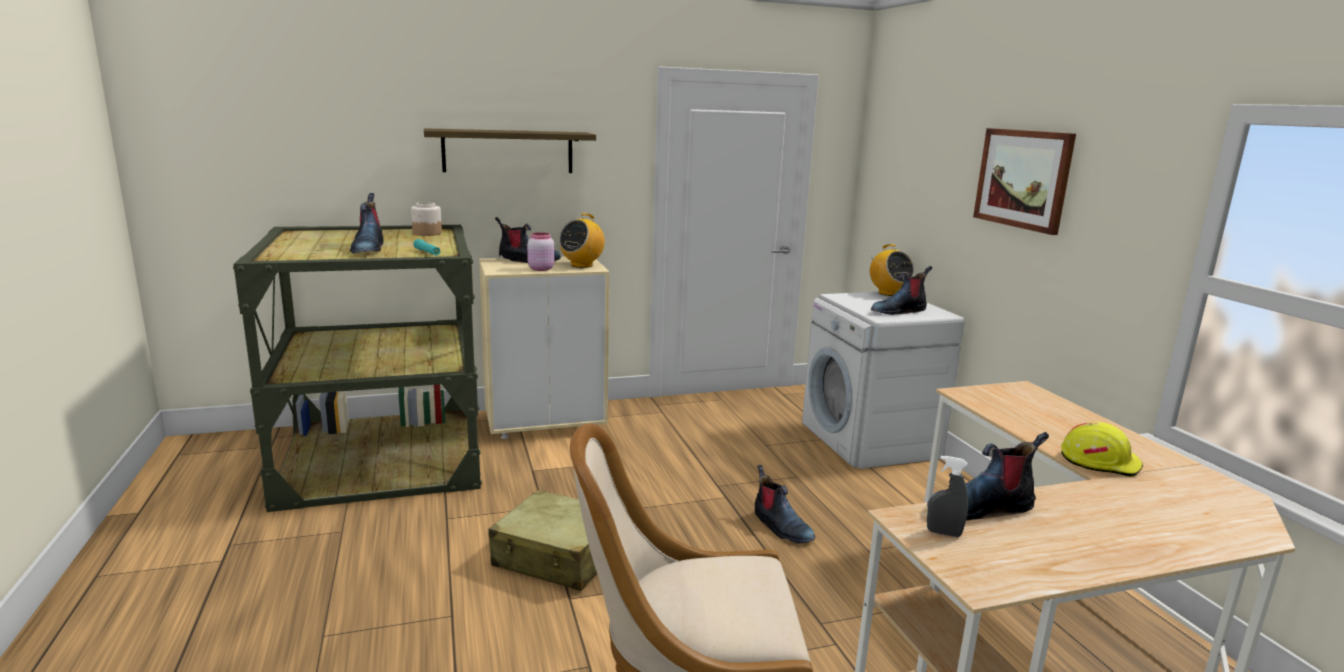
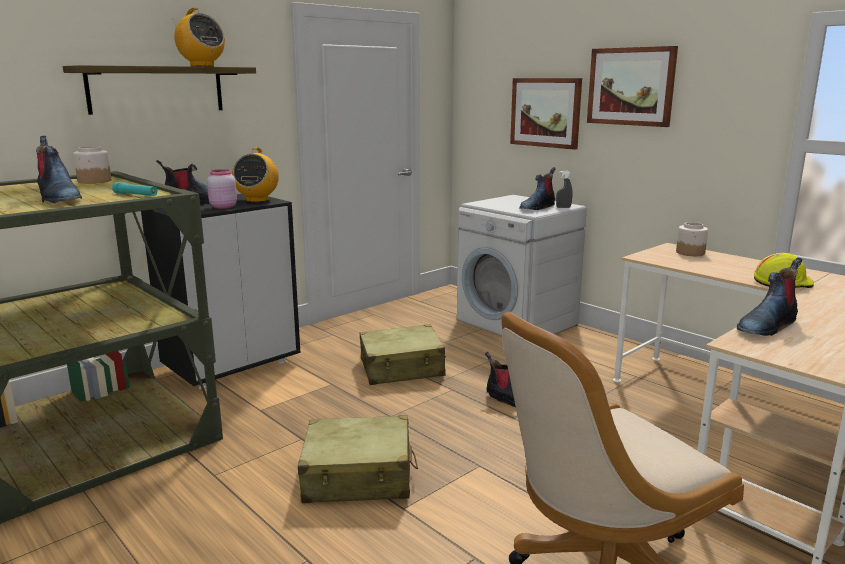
camera: 25 degrees left, 0 degrees up
beige cabinet [479,256,609,439] -> black cabinet [141,194,300,390]
radio [869,244,914,296] -> radio moved to [172,8,225,67]
grey spray bottle [927,456,968,537] -> grey spray bottle moved to [556,171,572,208]
none -> beige suitcase [360,324,446,385]
none -> picture [510,78,582,150]
none -> jar [676,222,708,256]

